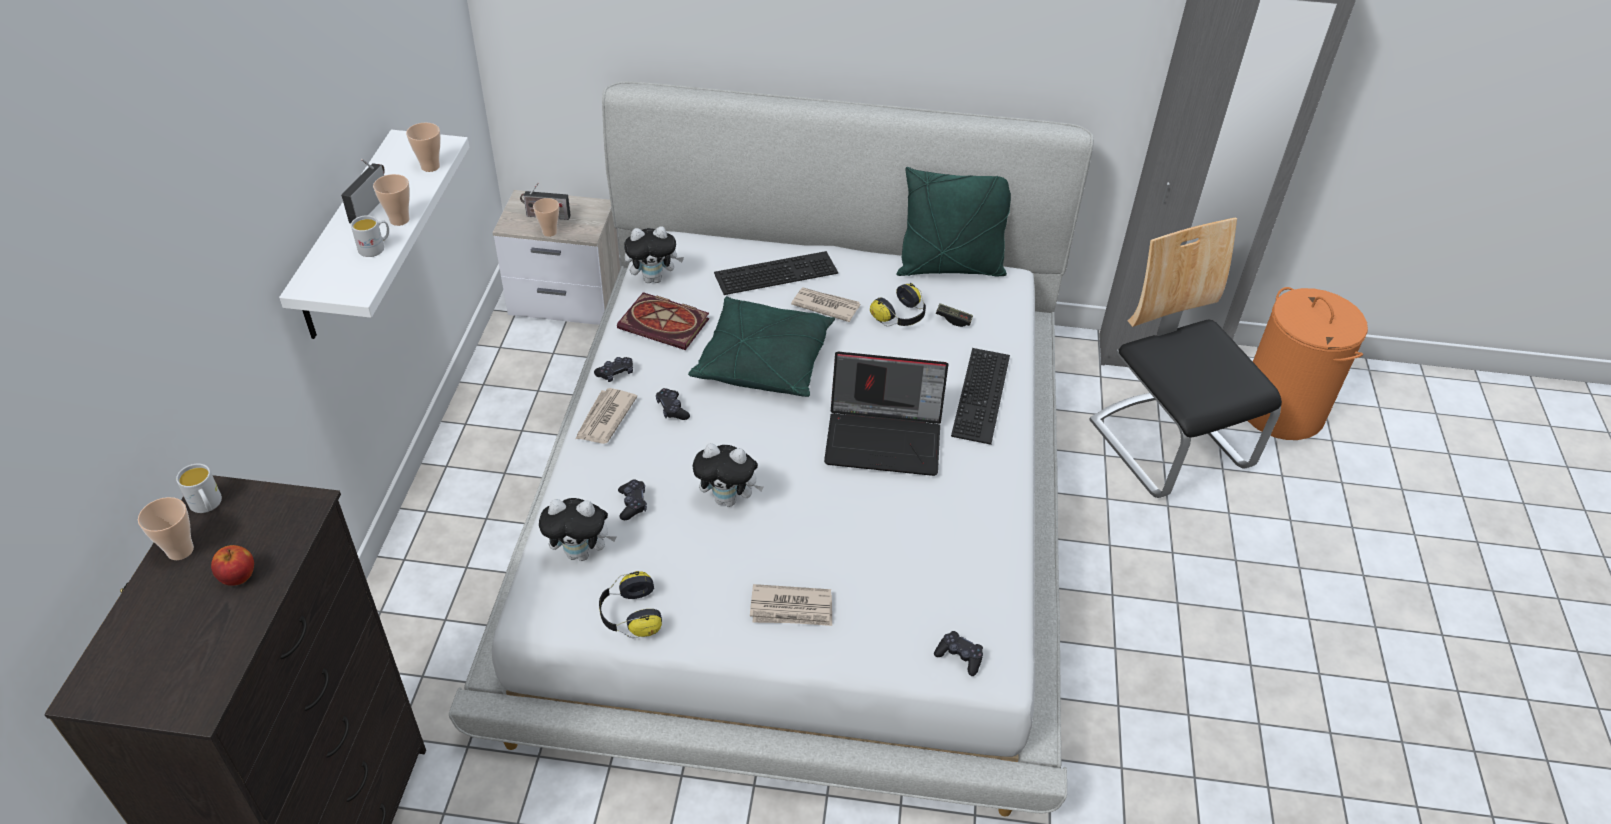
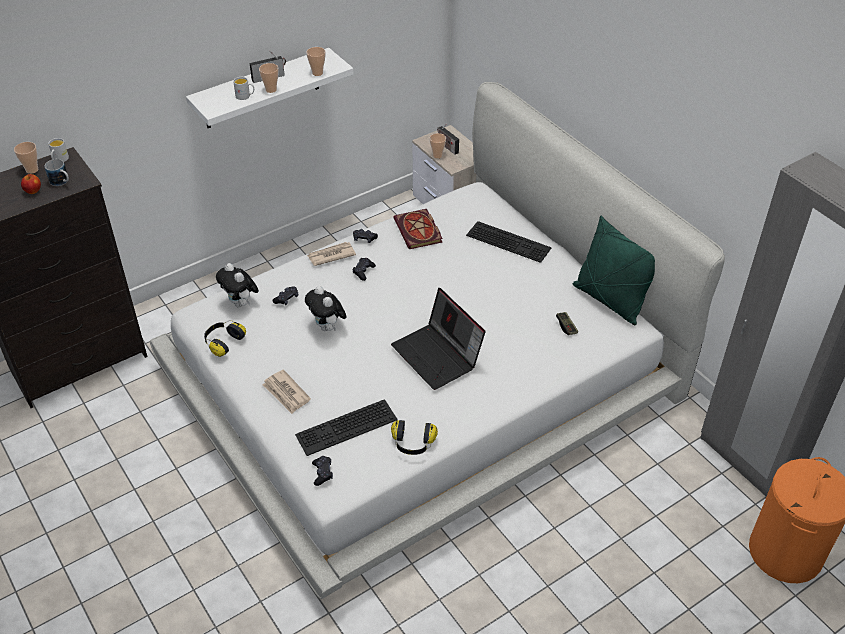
camera: 50 degrees right, 0 degrees up
plush toy [624,226,684,283] -> none
green pillow [688,296,835,397] -> none
newspaper [791,287,860,322] -> none
headphones [870,283,926,327] -> headphones moved to [391,420,438,455]
keyboard [951,348,1010,445] -> keyboard moved to [295,399,398,456]
chair [1089,217,1282,498] -> none
none -> mug [44,159,69,186]

